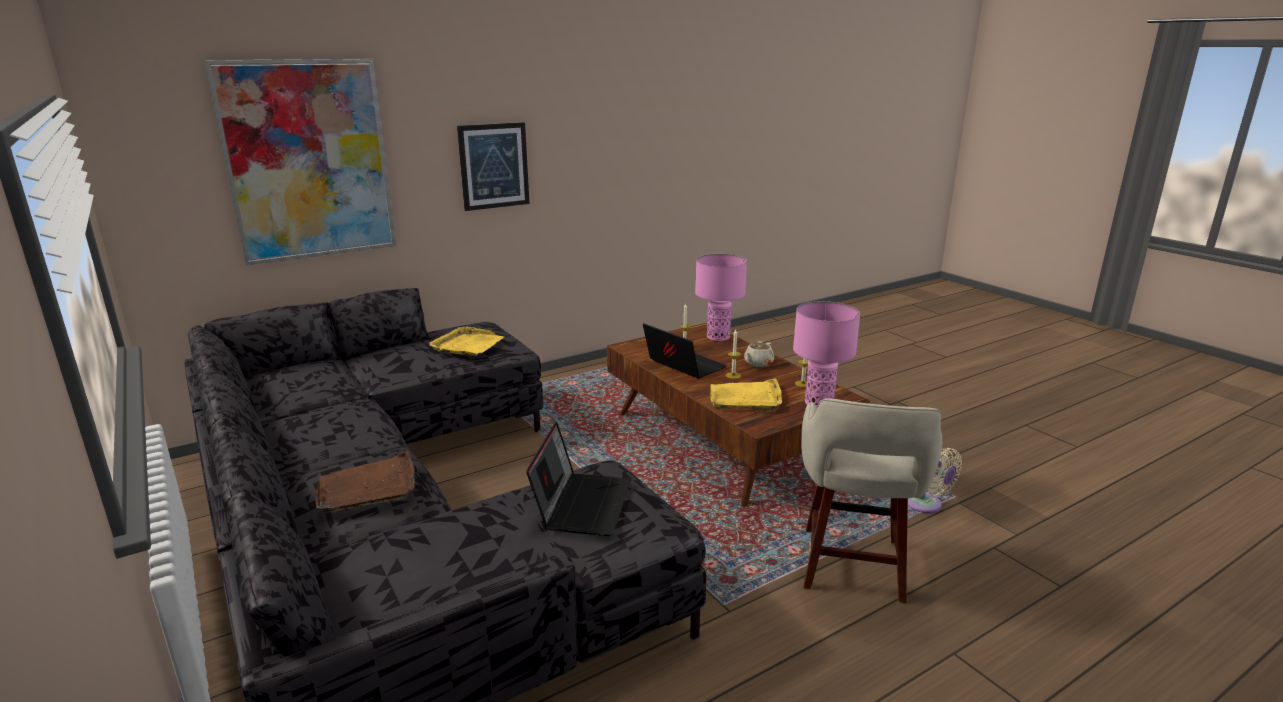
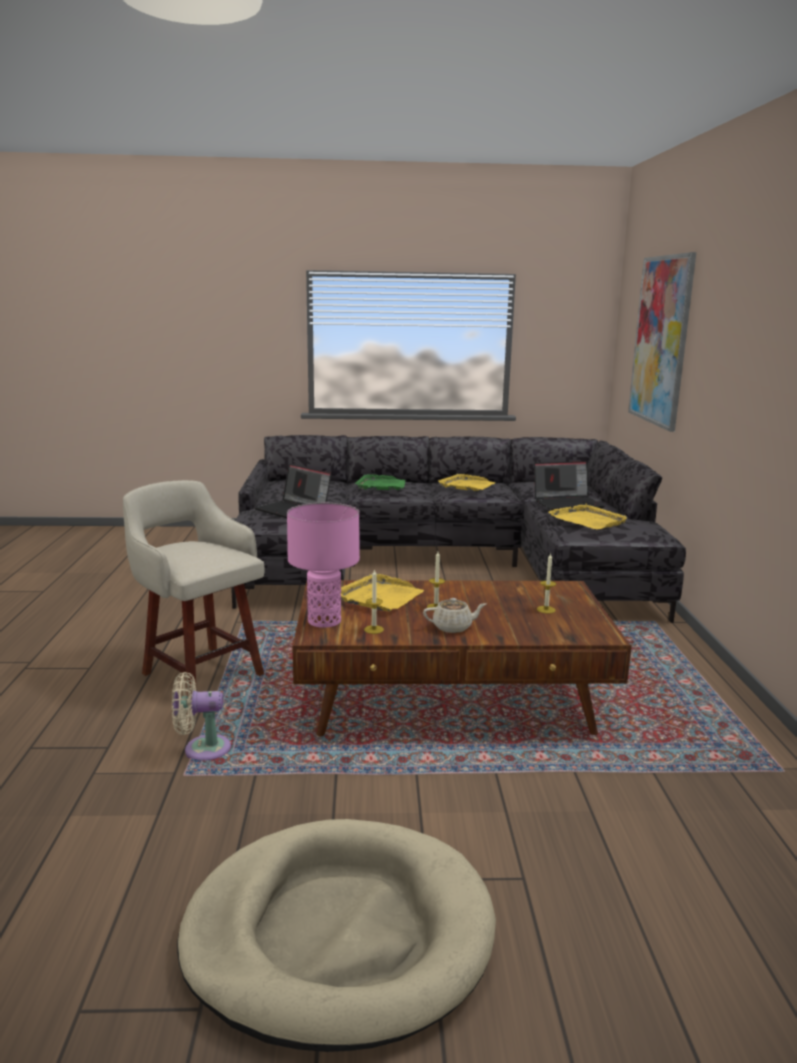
camera: 120 degrees right, 5 degrees down
brown tray [316,451,415,513] -> green tray [355,474,405,490]
picture [457,122,530,211] -> none
laptop [643,323,727,379] -> laptop moved to [534,461,605,510]
pink table lamp [695,254,747,341] -> none
beige teapot [744,341,774,367] -> beige teapot turned 105 degrees clockwise [423,598,486,633]
none -> beige dog bed [177,819,496,1052]
none -> yellow tray [438,474,496,491]

